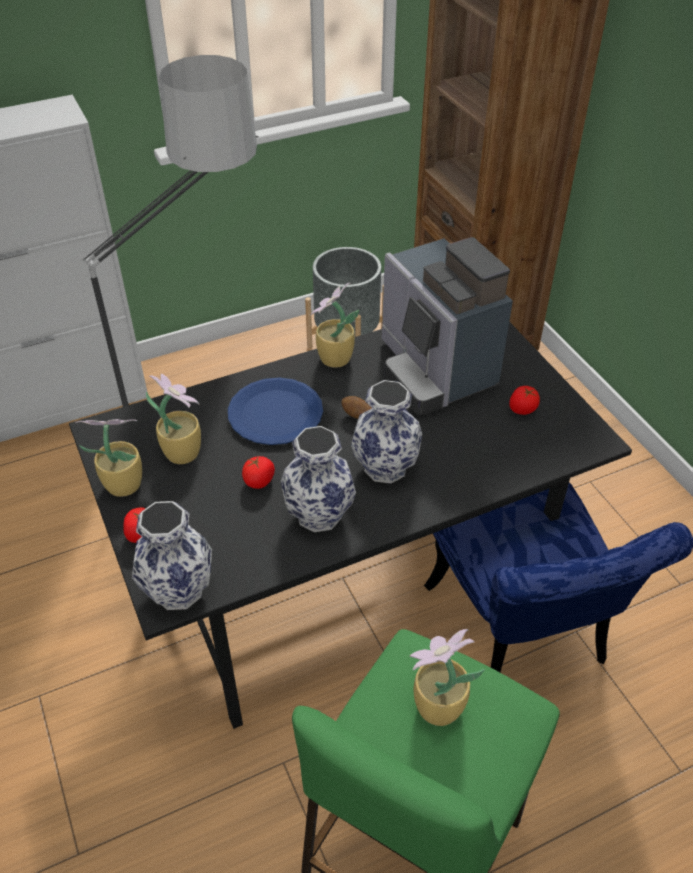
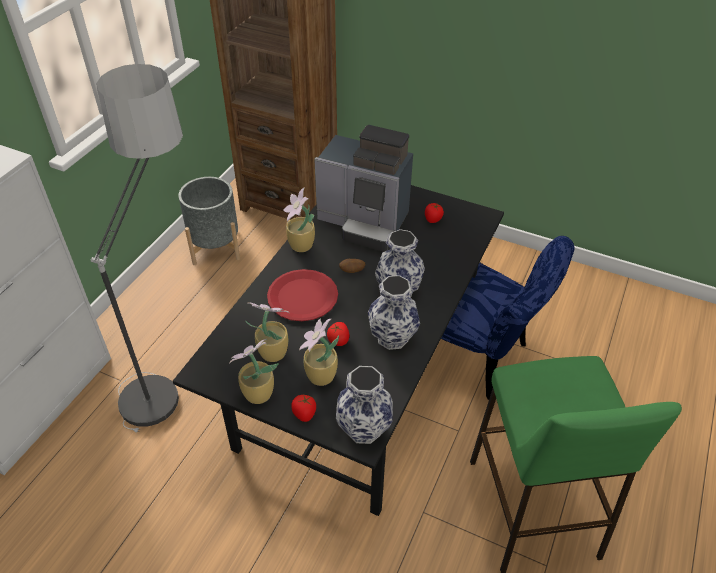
camera: 40 degrees left, 0 degrees up
blue plate [228,378,323,445] -> red plate [267,269,338,321]
potted plant [410,629,485,726] -> potted plant moved to [299,319,339,386]

